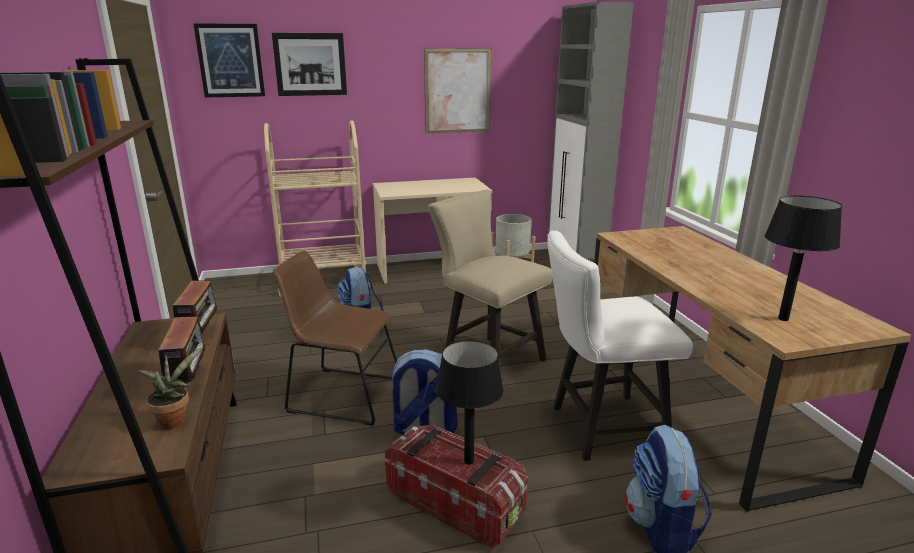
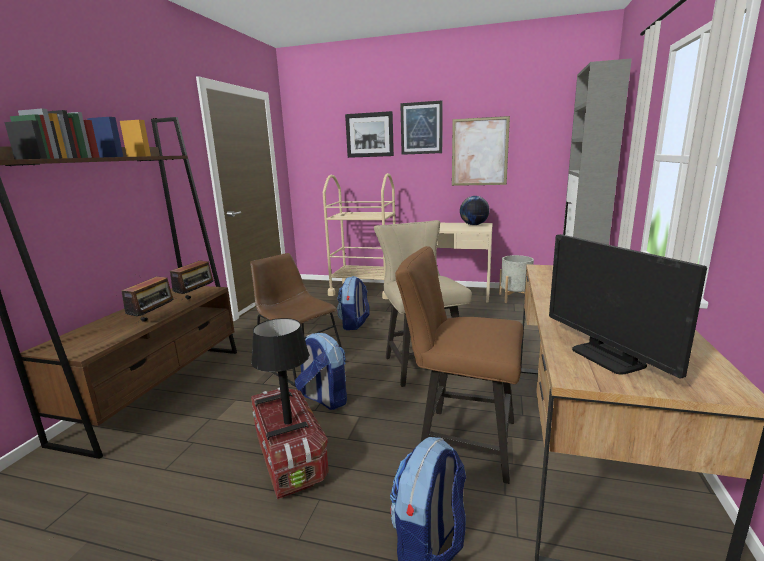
camera: 30 degrees right, 5 degrees down
potted plant [138,346,203,429] -> none
picture [193,23,265,98] -> picture moved to [400,101,443,155]
white chair [547,231,693,461] -> brown chair [395,246,523,484]
black table lamp [765,195,842,321] -> monitor [549,234,707,379]
none -> globe [460,196,490,225]

